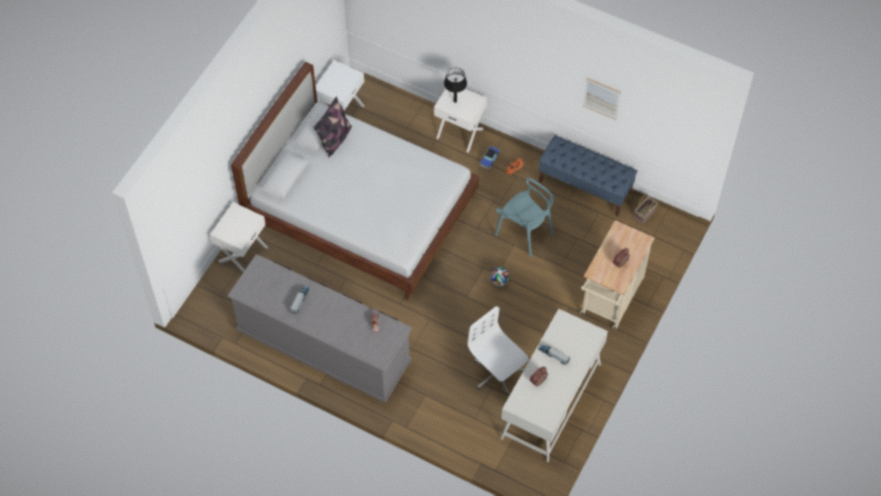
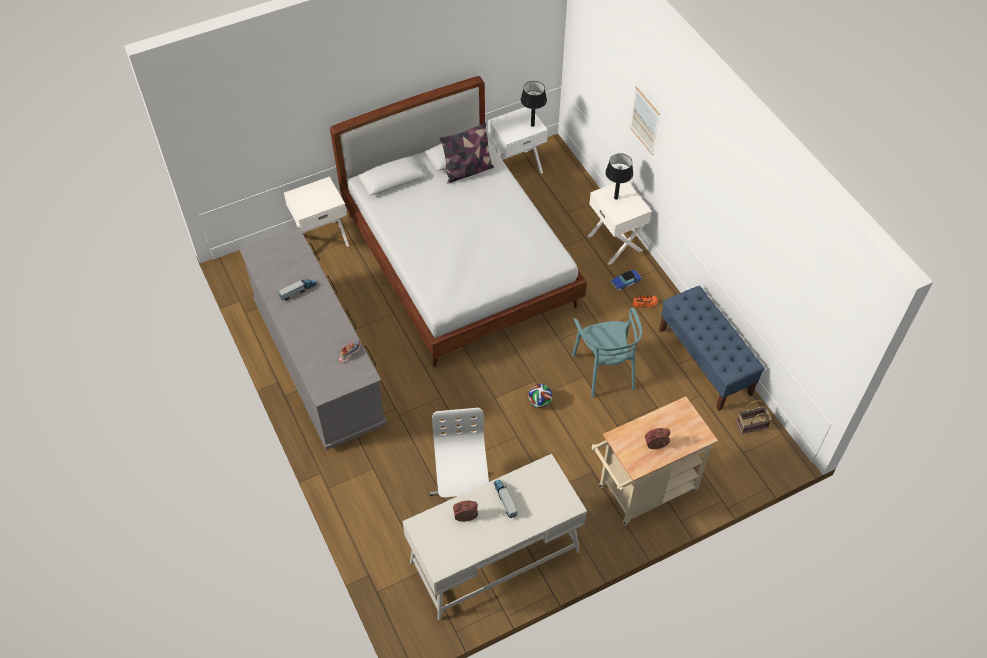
camera: 35 degrees right, 5 degrees down
picture [583,78,621,120] -> picture moved to [630,87,660,155]
none -> black table lamp [521,81,547,127]

